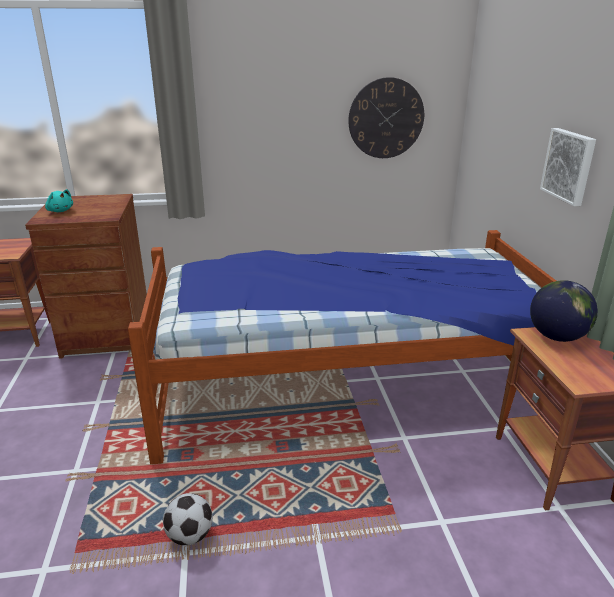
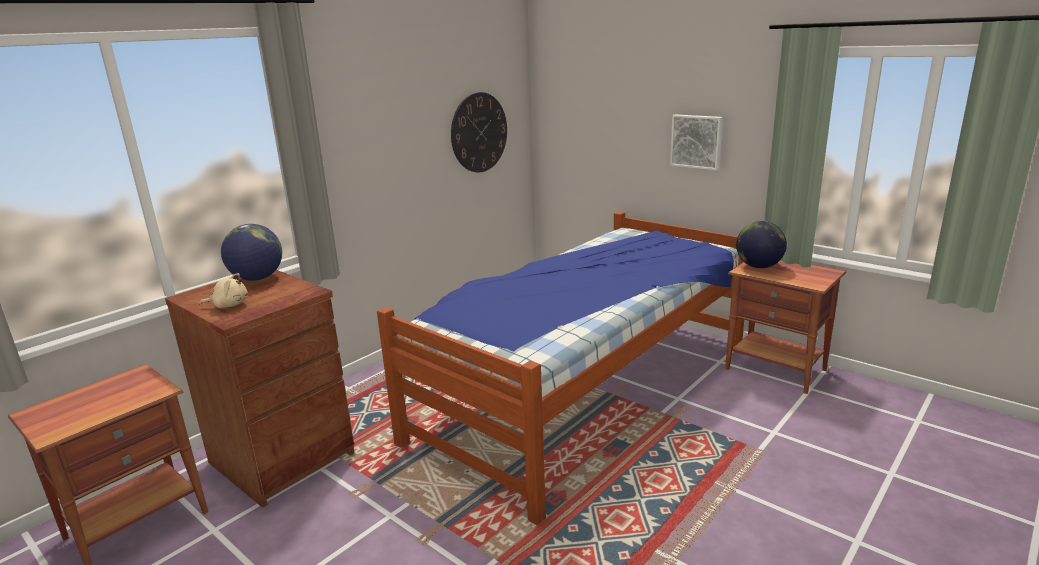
camera: 40 degrees left, 5 degrees down
turquoise plush toy [45,189,73,212] -> beige plush toy [199,273,248,308]
football [163,493,213,545] -> none
none -> globe [221,224,282,281]

